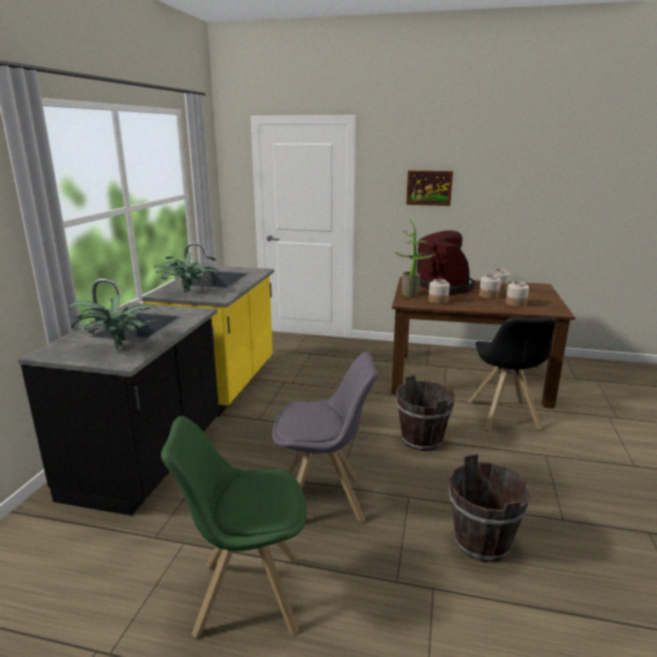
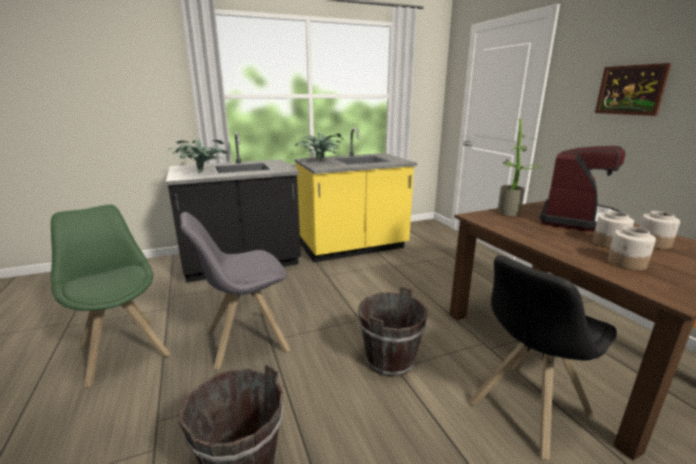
camera: 55 degrees right, 0 degrees up
grey chair [272,352,378,523] -> grey chair turned 105 degrees clockwise [180,212,290,370]
jar [428,279,450,304] -> none

